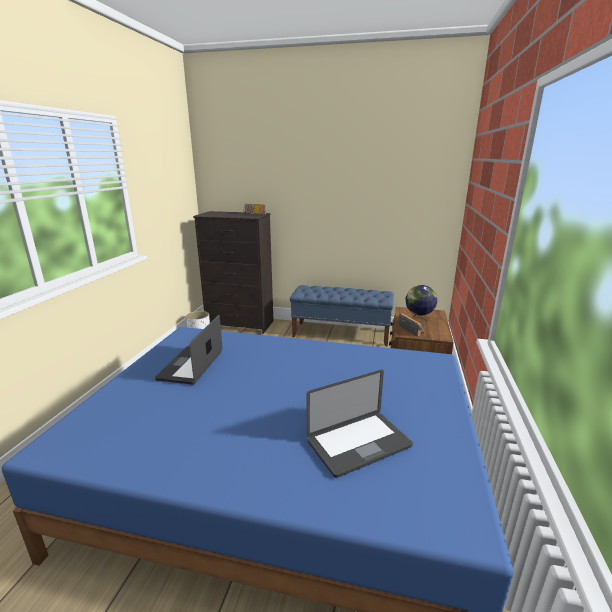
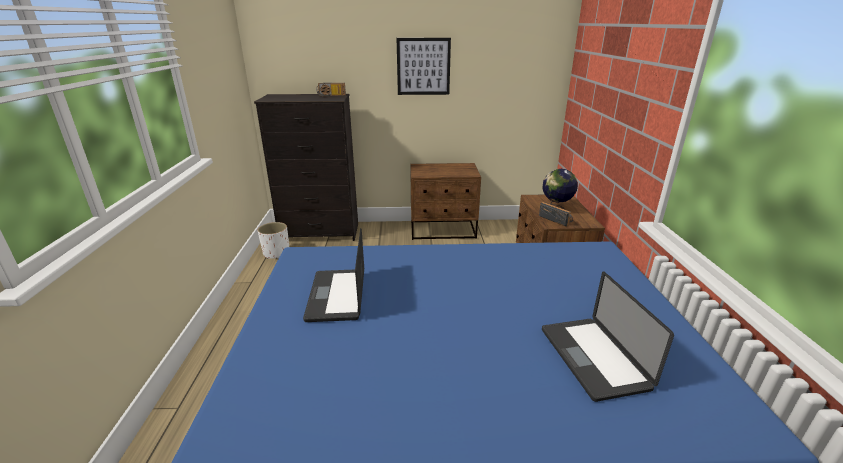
camera: 15 degrees left, 5 degrees up
blue bench [290,285,394,346] -> brown nightstand [410,163,481,240]
laptop [306,370,413,478] -> laptop turned 120 degrees clockwise [542,271,674,402]
none -> picture [397,38,451,95]

